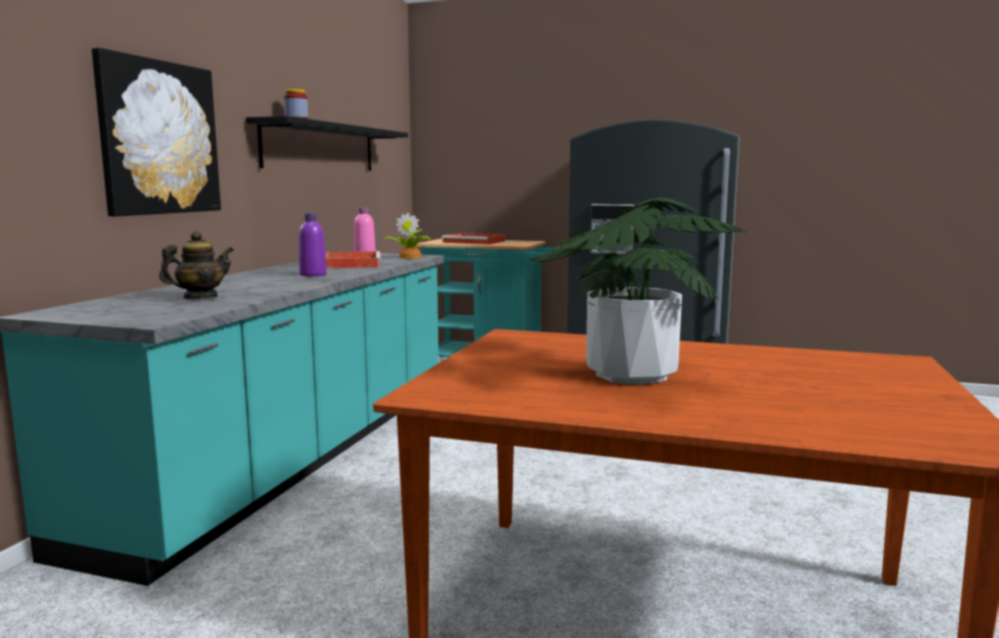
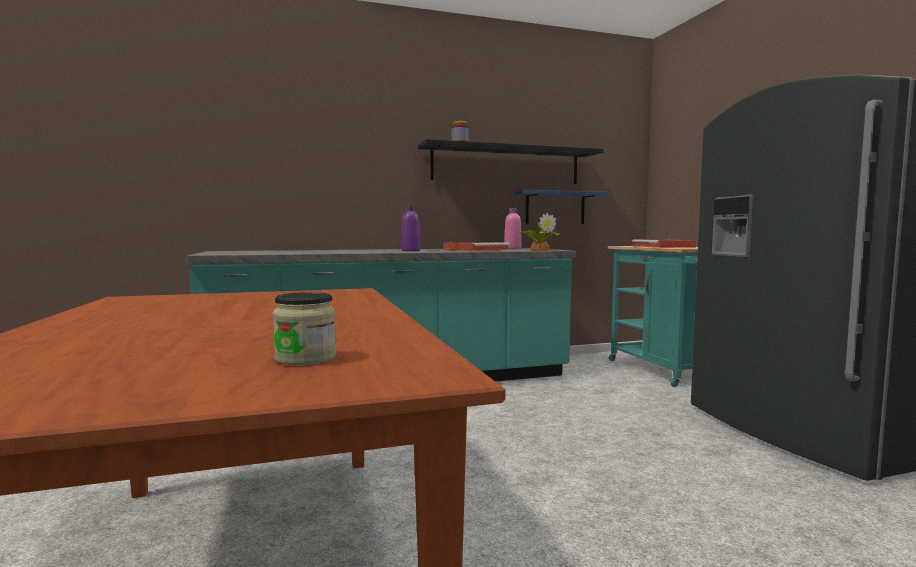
camera: 55 degrees right, 5 degrees down
picture [92,48,221,216] -> none
teapot [159,231,234,299] -> none
potted plant [529,198,746,385] -> none
none -> jar [273,292,336,365]
none -> blue shelf [515,190,608,224]

